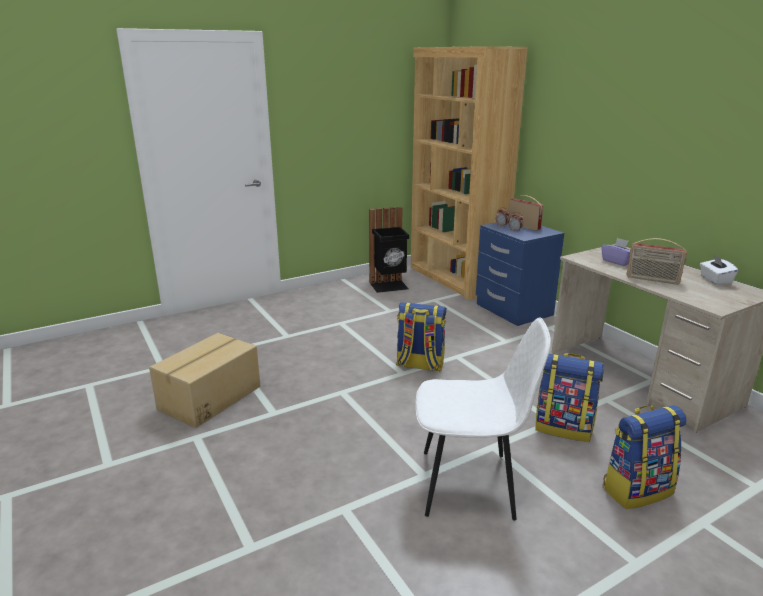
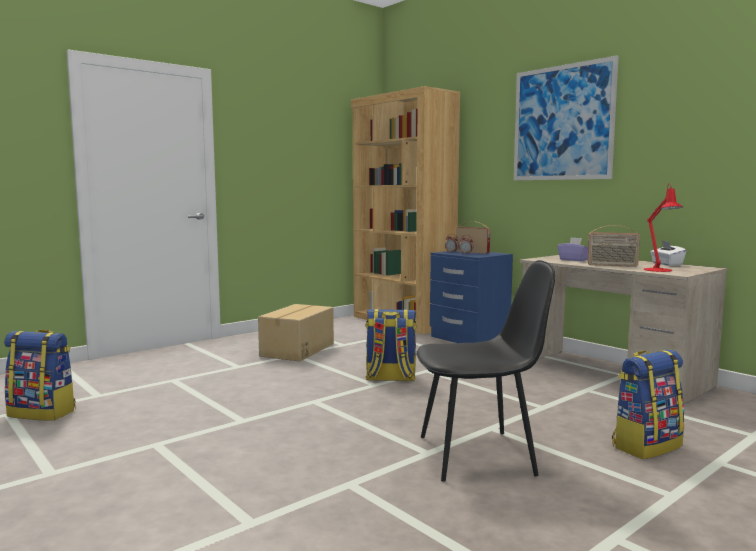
camera: 10 degrees left, 15 degrees down
cardboard box [149,333,260,428] -> cardboard box moved to [258,304,334,361]
black trash can [369,207,409,293] -> none
white chair [416,317,551,520] -> black chair [416,260,555,482]
backpack [535,353,604,442] -> backpack moved to [4,330,76,420]
none -> picture [514,55,619,180]
none -> red table lamp [644,183,683,272]

